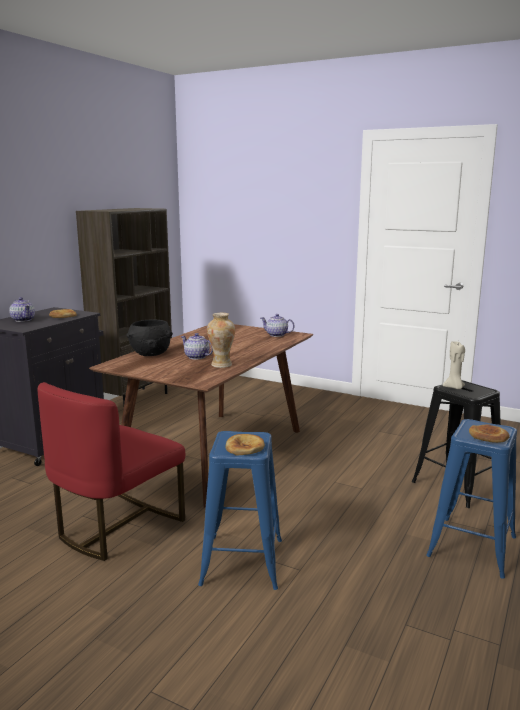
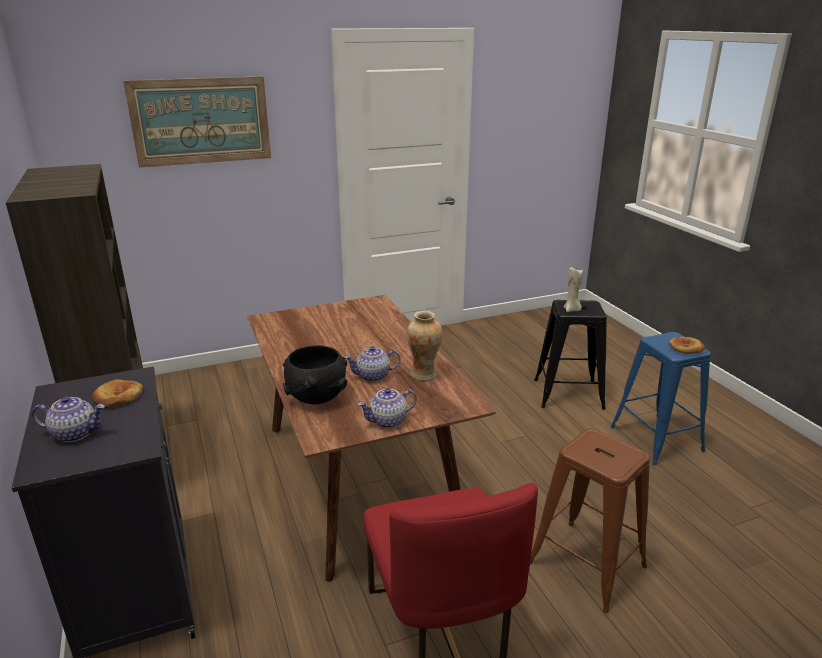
camera: 50 degrees left, 10 degrees up
blue stool [198,431,282,590] -> brown stool [530,428,650,613]
bread [226,434,265,455] -> none
teapot [261,314,295,337] -> teapot moved to [358,388,417,428]
none -> picture [123,76,271,168]

